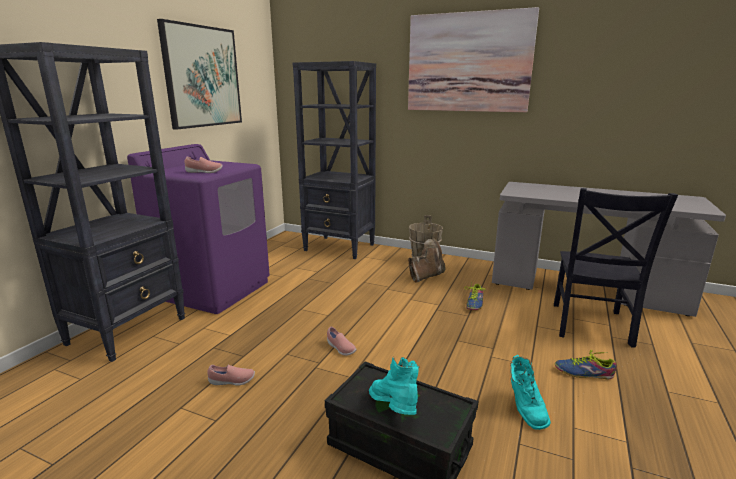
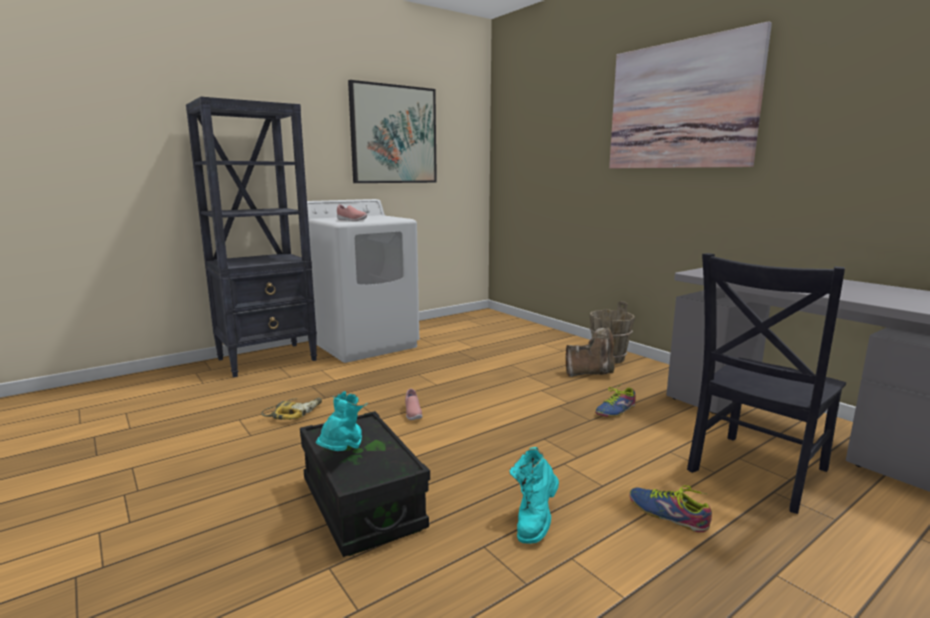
camera: 30 degrees right, 5 degrees down
purple washing machine [127,144,270,314] -> white washing machine [307,199,419,363]
pink shoe [207,365,255,386] -> power drill [261,397,322,420]
black bookcase [293,61,376,259] -> none

